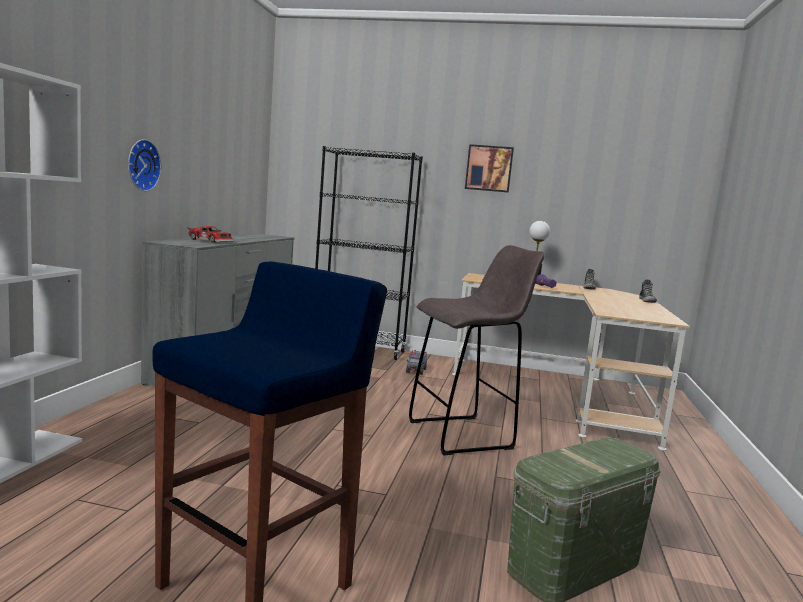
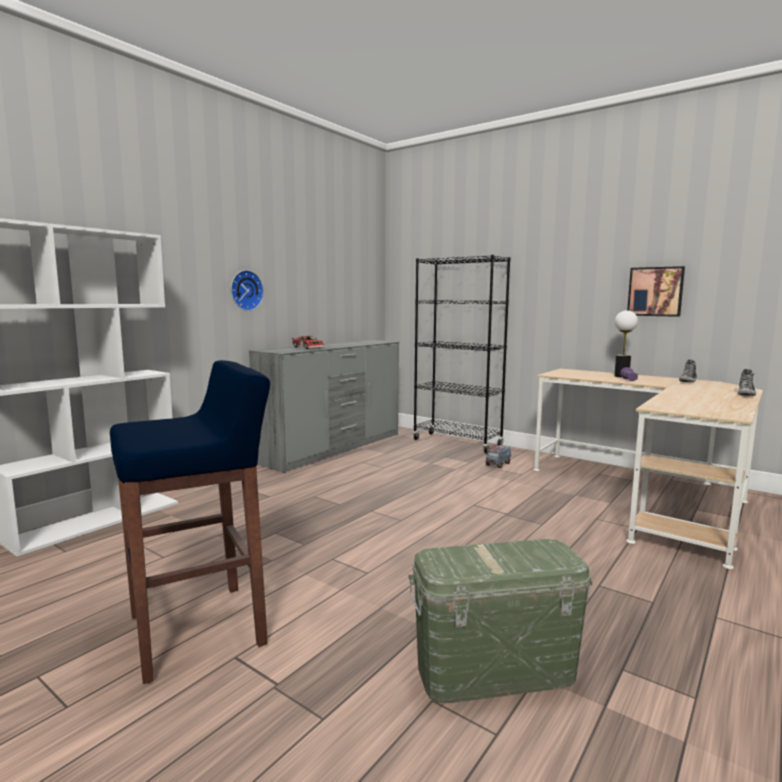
camera: 25 degrees right, 0 degrees up
grey stool [409,245,545,455] -> none
picture [465,144,514,193] -> picture moved to [627,266,685,317]

